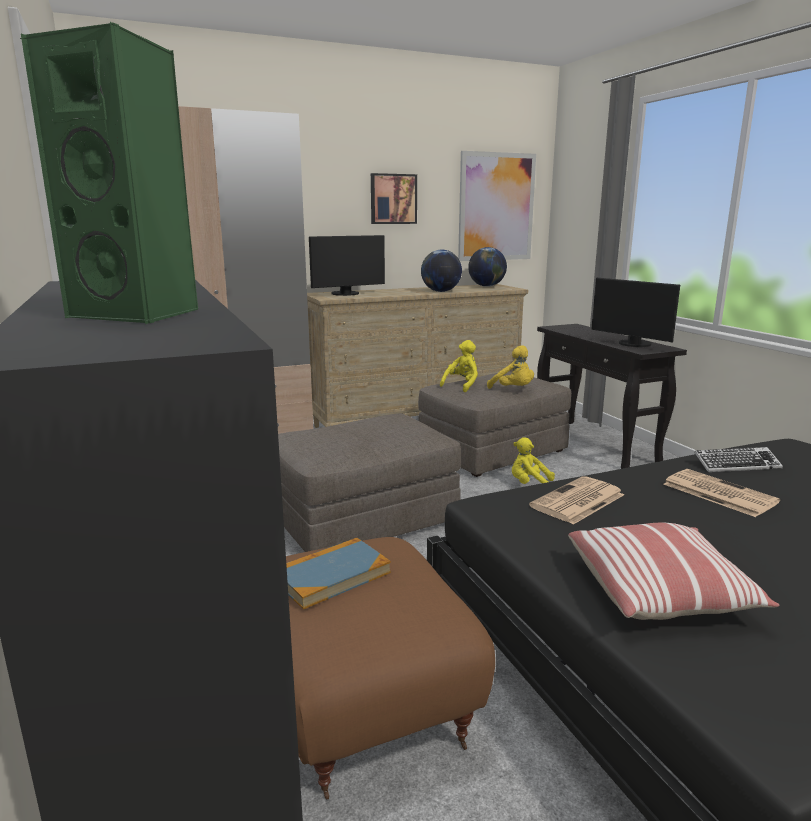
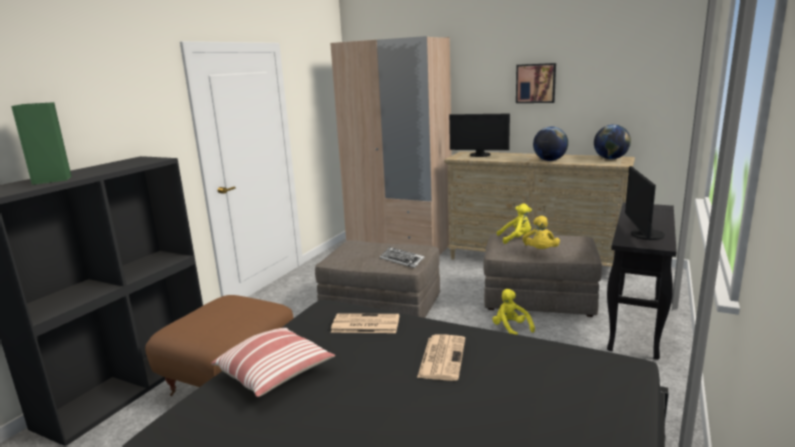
camera: 50 degrees right, 0 degrees up
book [286,538,391,609] -> none
picture [458,151,536,261] -> none
keyboard [694,447,783,472] -> keyboard moved to [380,247,424,268]

